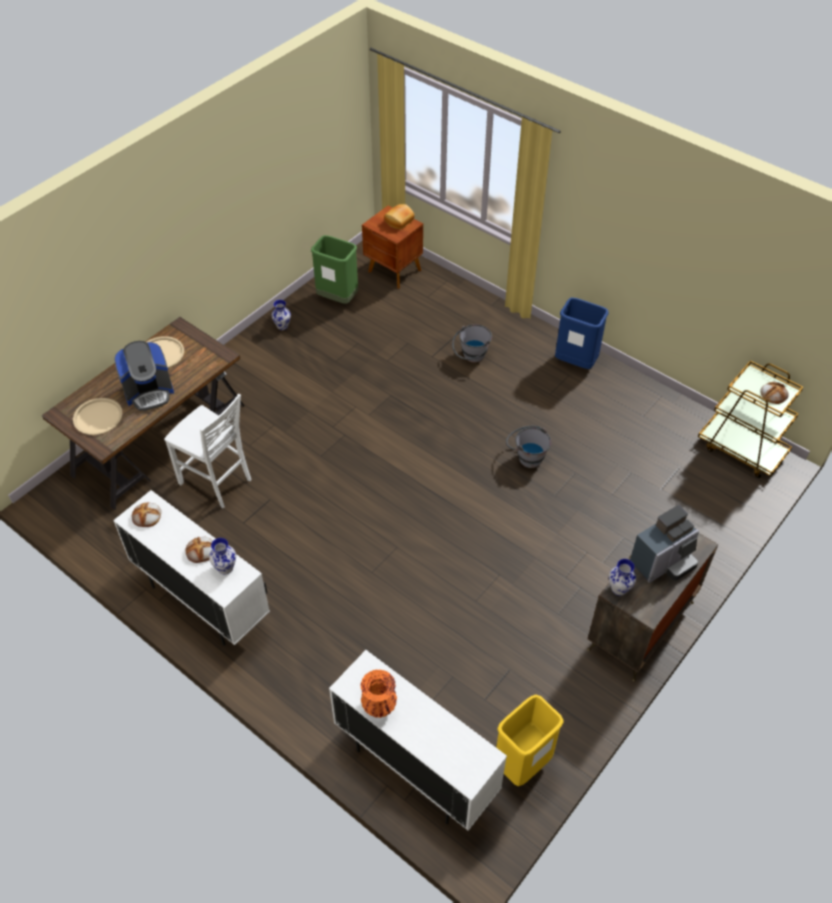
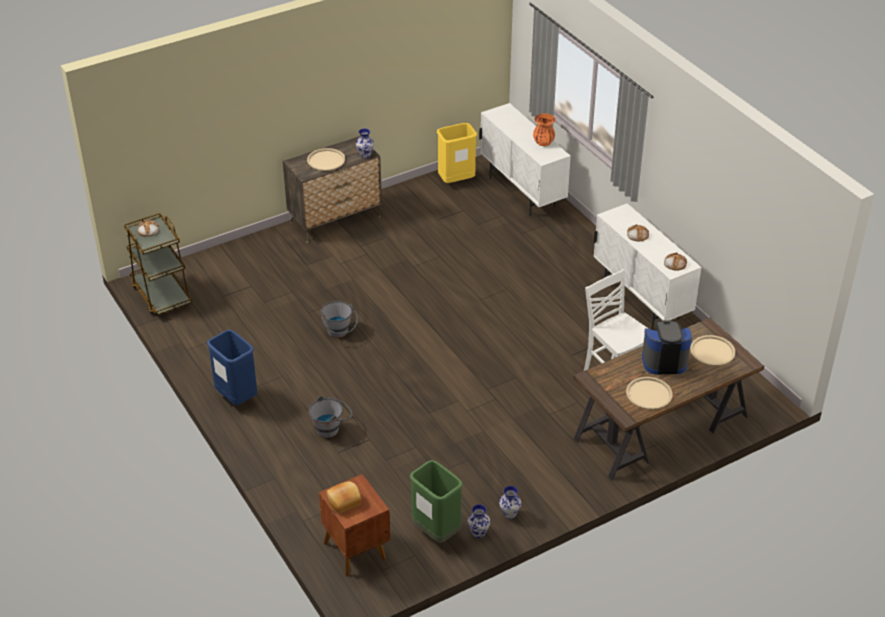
camera: 160 degrees left, 10 degrees down
vase [209,538,236,574] -> vase moved to [468,504,490,538]
coffee machine [630,505,699,583] -> beige tray [307,148,345,171]

